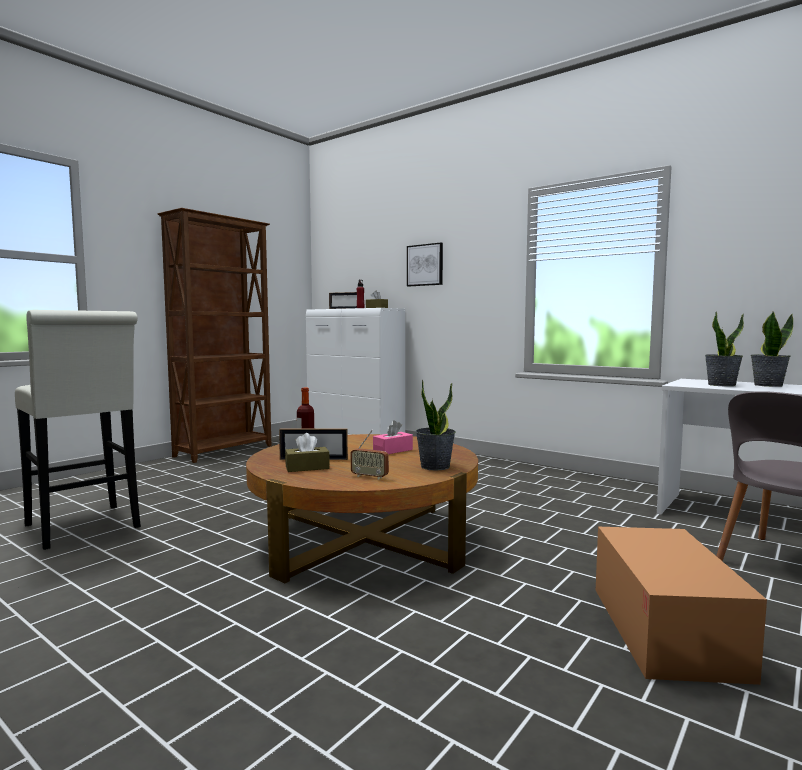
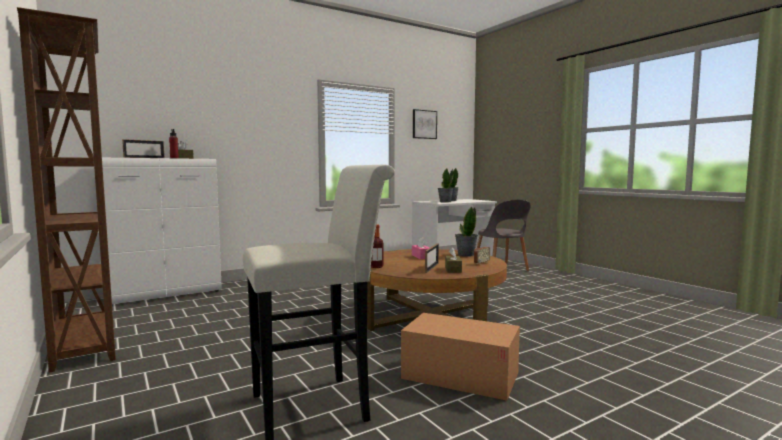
camera: 70 degrees left, 0 degrees up
picture [407,242,443,286] -> picture moved to [413,109,437,139]
cardboard box [596,527,767,685] -> cardboard box moved to [401,313,520,401]

